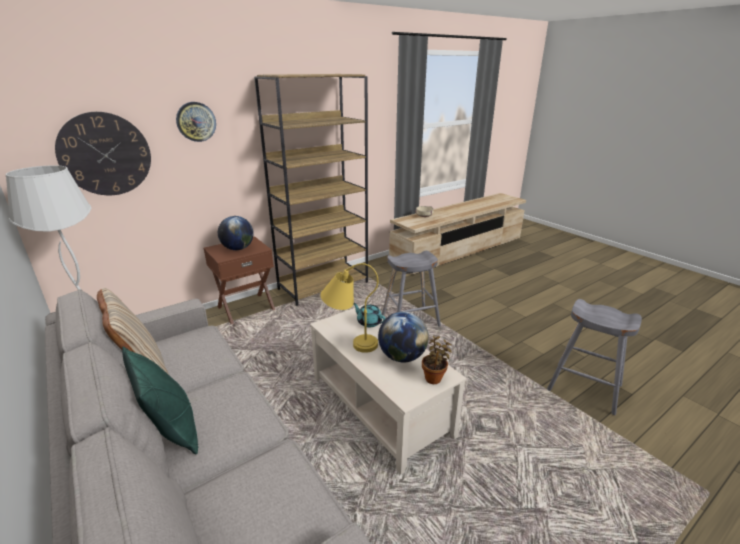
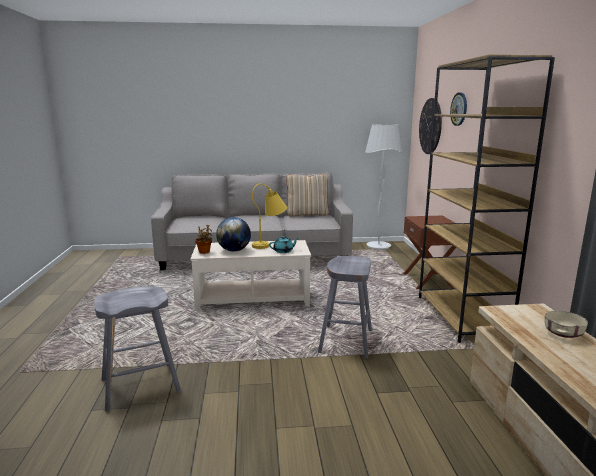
camera: 120 degrees right, 10 degrees down
green pillow [122,346,198,454] -> none
globe [218,216,254,250] -> none

